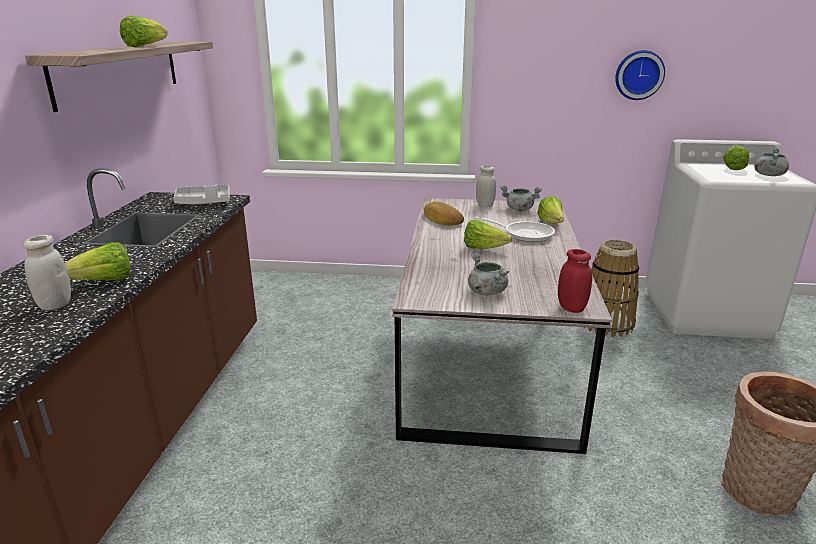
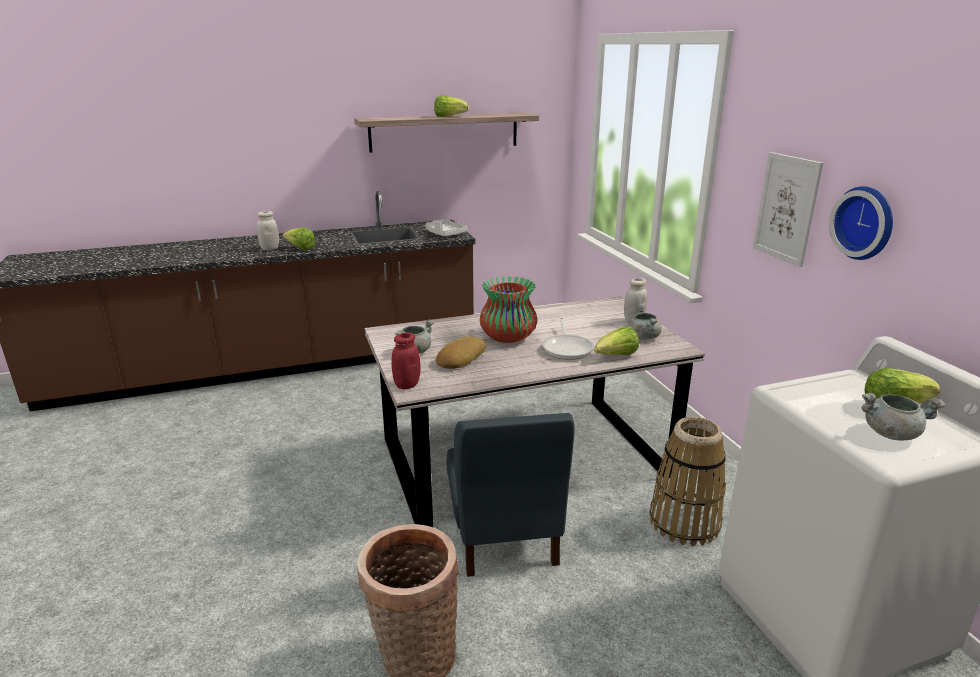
camera: 65 degrees right, 0 degrees up
bread [424,201,464,226] -> bread moved to [436,336,486,369]
lettuce [464,220,513,249] -> vase [480,276,537,343]
none -> blue chair [447,413,575,577]
none -> picture [753,152,823,267]

